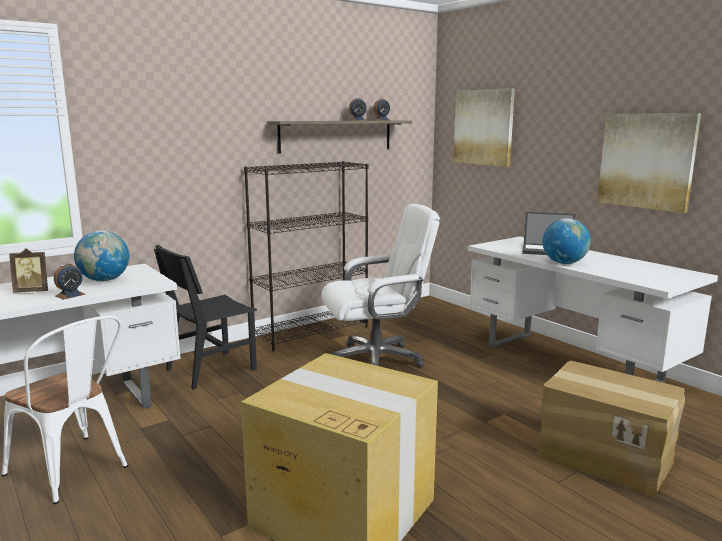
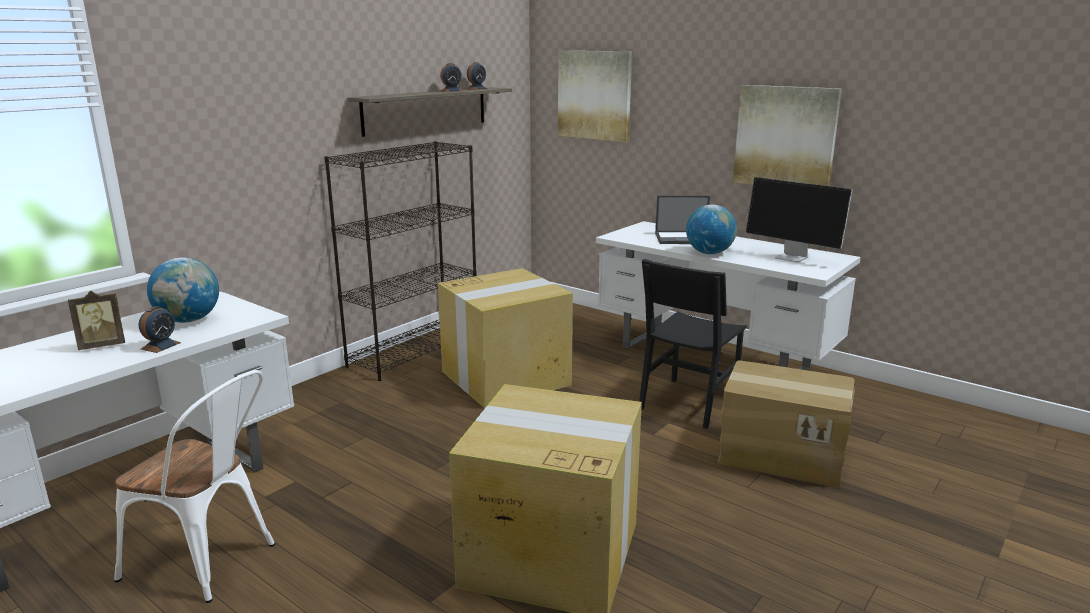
camera: 15 degrees left, 5 degrees up
black chair [154,245,257,390] -> black chair moved to [639,259,747,429]
white office chair [321,204,440,367] -> cardboard box [438,268,573,408]
none -> monitor [746,177,853,263]

